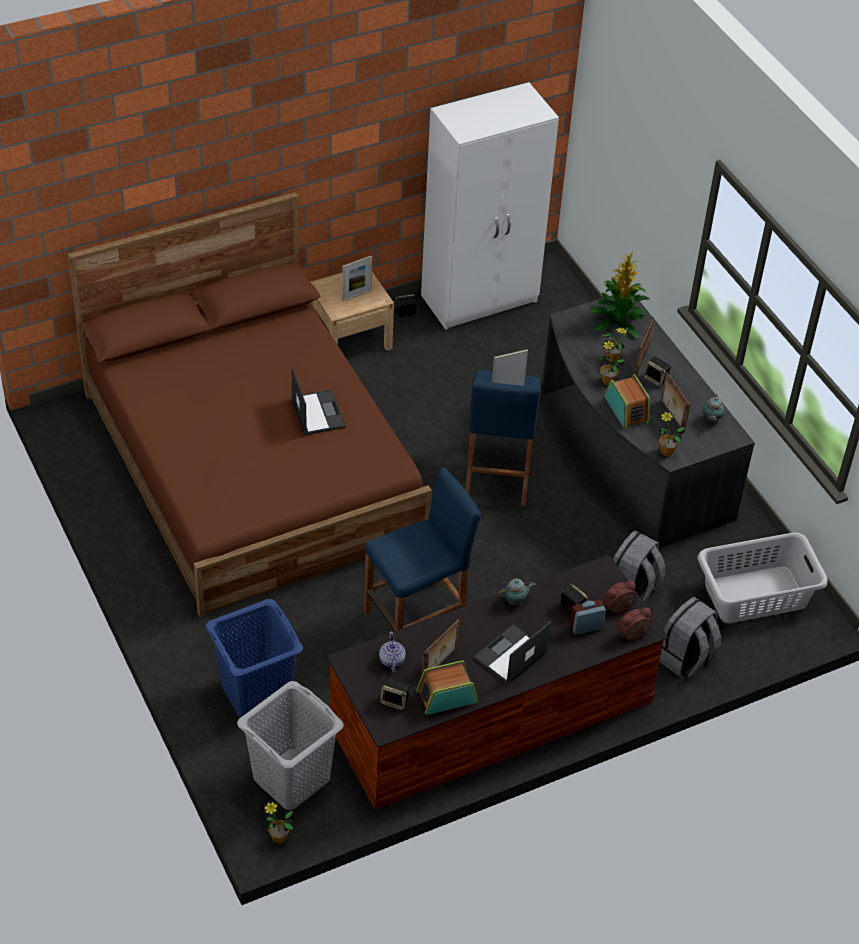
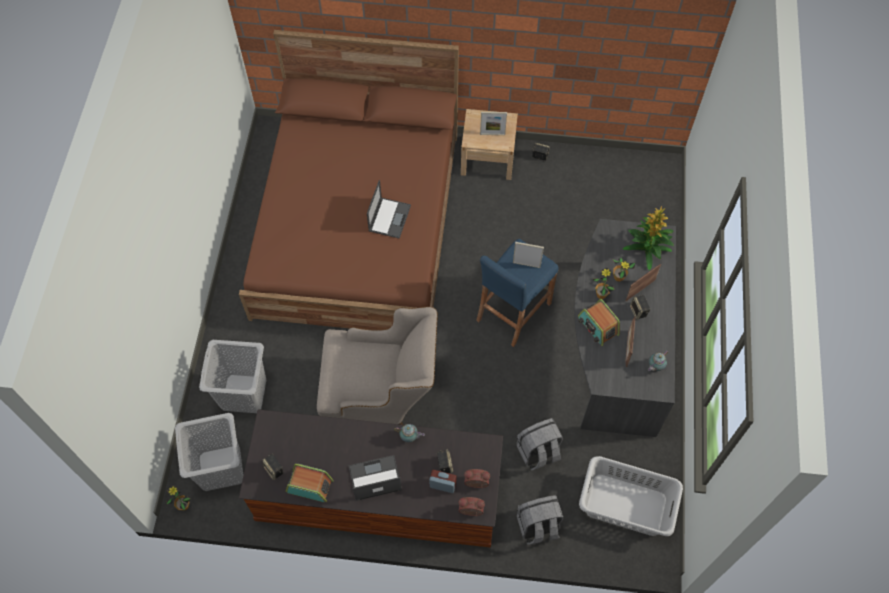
camera: 35 degrees right, 15 degrees up
blue laundry basket [206,599,303,718] -> grey laundry basket [199,340,266,413]
blue stool [364,467,481,631] -> beige armchair [317,307,438,425]
teapot [379,631,406,672] -> none
white wardrobe [421,82,559,330] -> none
picture frame [422,619,459,674] -> none
radio [605,374,652,429] -> radio turned 135 degrees clockwise [578,299,620,346]
potted plant [658,411,686,456] -> none

